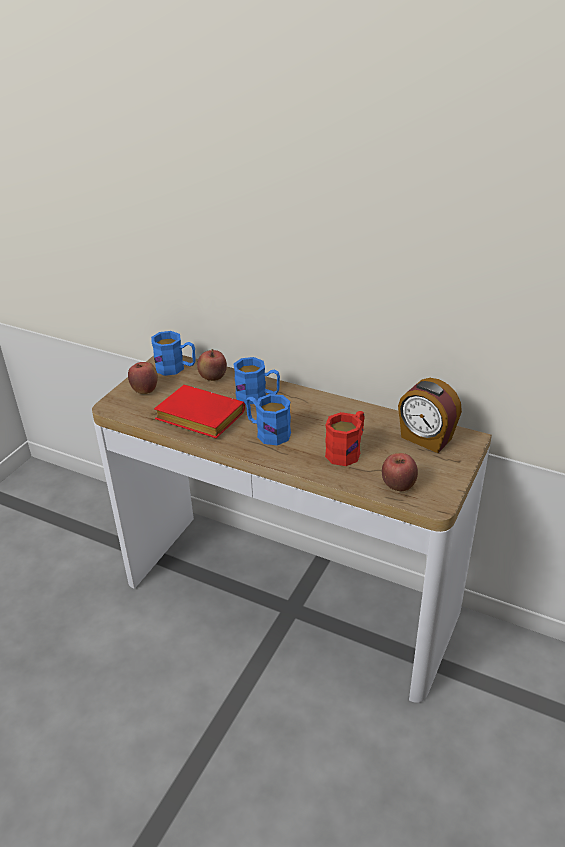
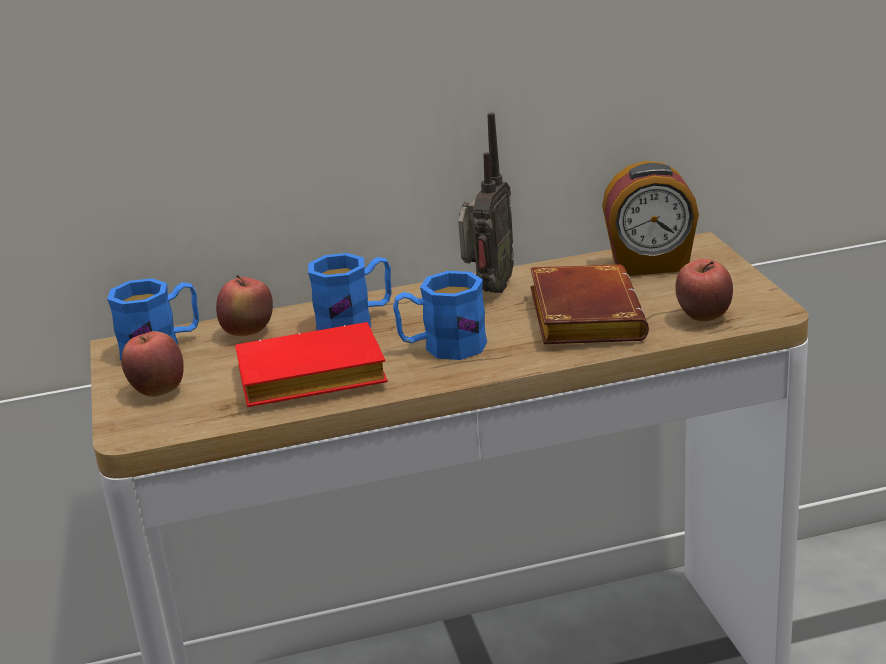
camera: 40 degrees left, 10 degrees down
red mug [325,411,365,466] -> brown book [530,264,649,344]
none -> radio [458,113,514,293]

